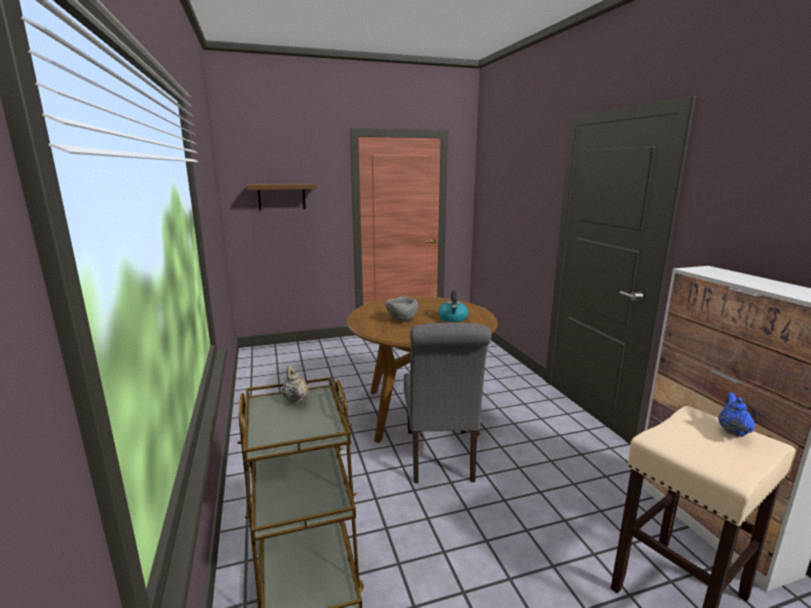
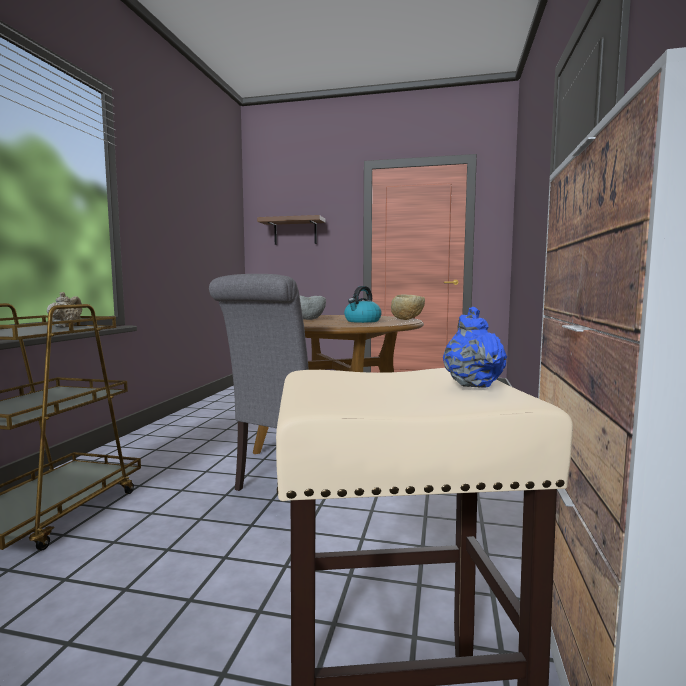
camera: 30 degrees right, 10 degrees down
blue teapot [718,392,755,437] -> blue teapot turned 45 degrees counterclockwise [443,307,507,388]
none -> beige bowl [391,294,425,320]

